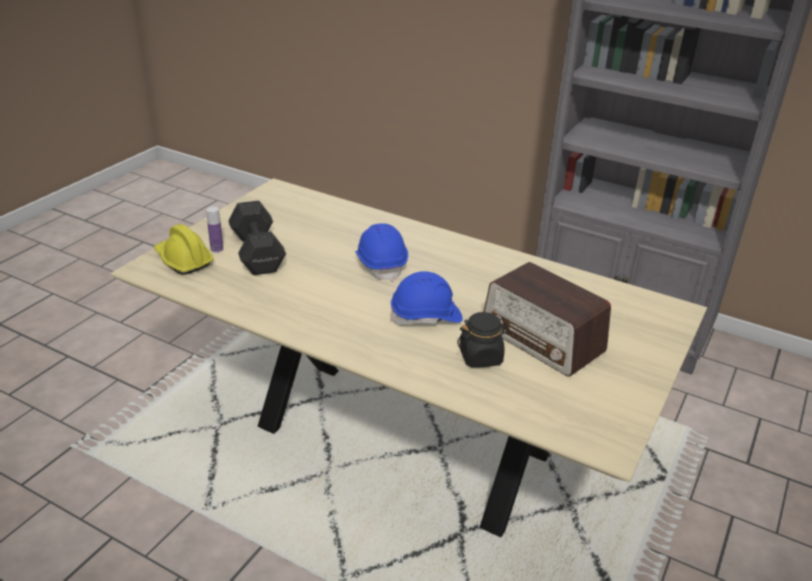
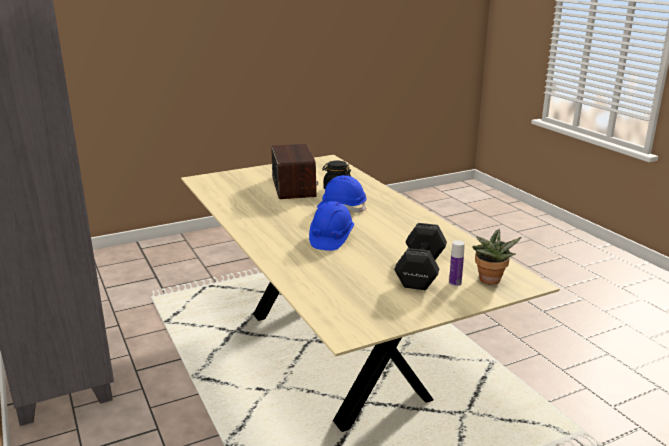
camera: 145 degrees left, 10 degrees down
yellow hard hat [154,224,214,275] -> potted plant [473,229,522,285]

